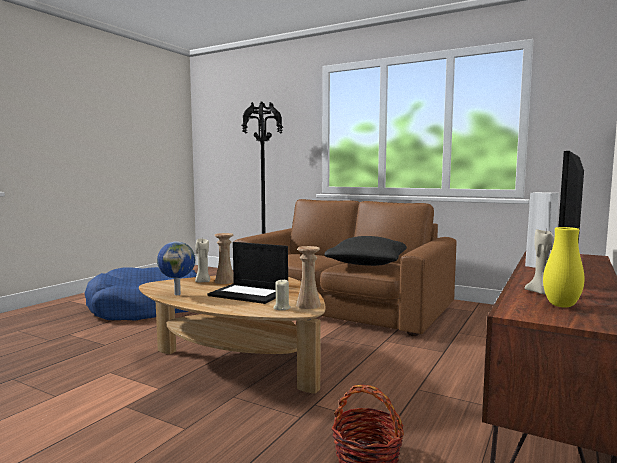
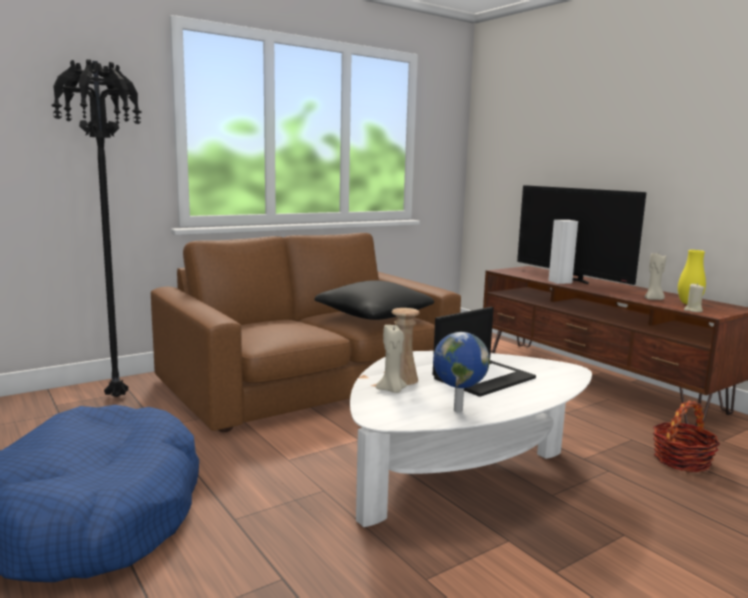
camera: 65 degrees left, 5 degrees up
brown coffee table [139,276,325,394] -> white coffee table [350,351,592,527]
beige candle [273,279,291,310] -> beige candle moved to [684,283,704,312]
beige vase [296,246,321,309] -> none

